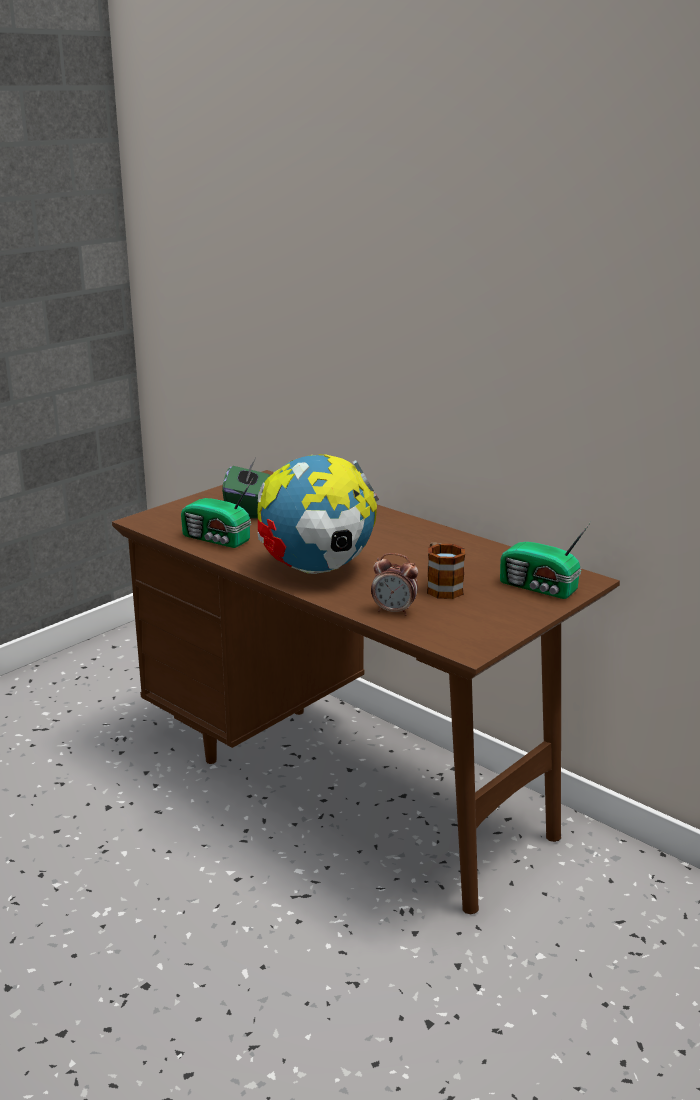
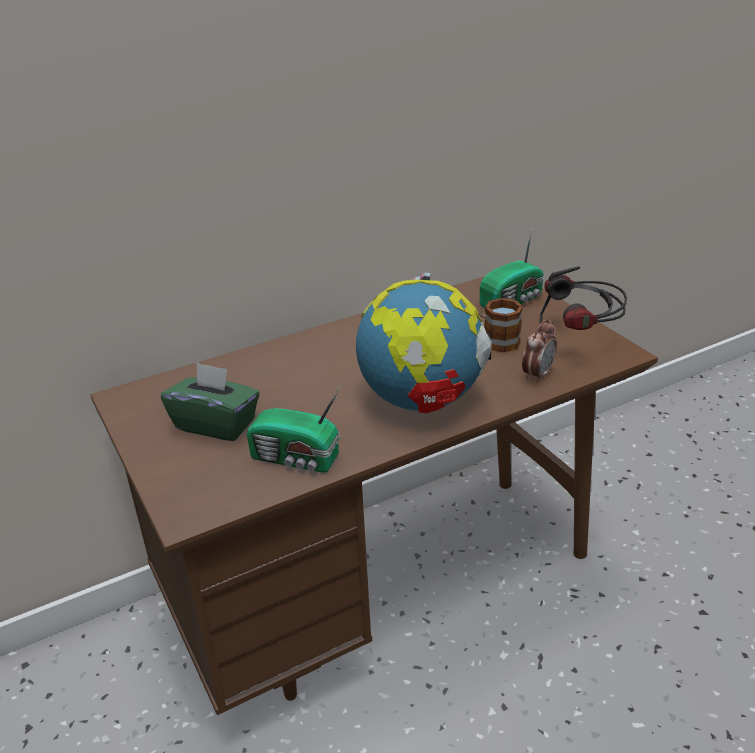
camera: 70 degrees left, 10 degrees up
radio [181,477,254,548] -> radio turned 60 degrees clockwise [247,385,342,473]
none -> headphones [539,266,627,332]

